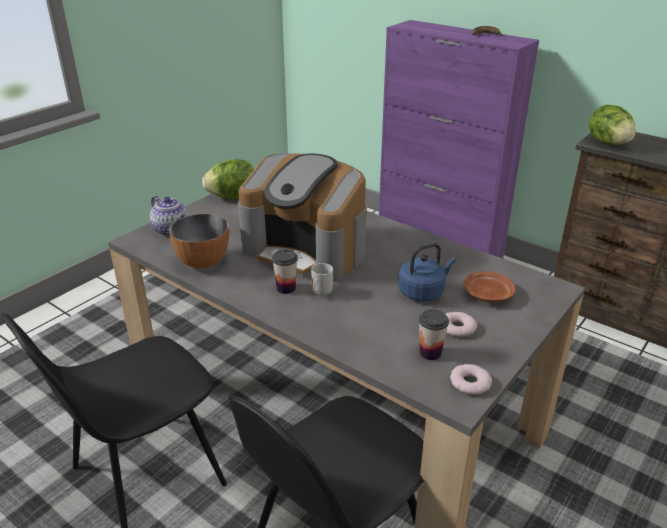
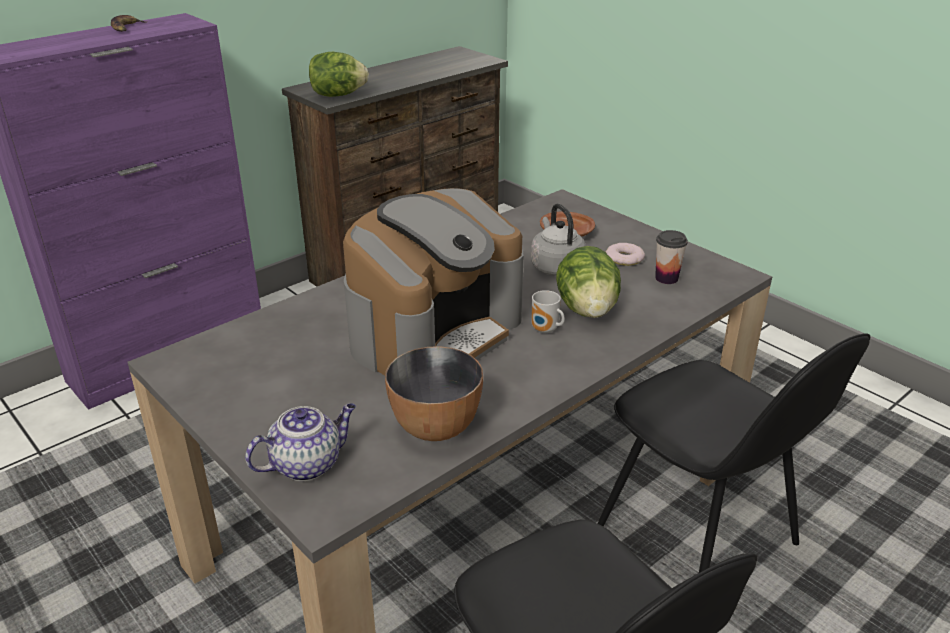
camera: 80 degrees left, 0 degrees up
lettuce [202,159,254,199] -> lettuce moved to [556,246,621,318]
cup [272,249,298,294] -> none
blue kettle [398,243,456,301] -> grey kettle [531,203,586,275]
donut [450,364,492,395] -> none

